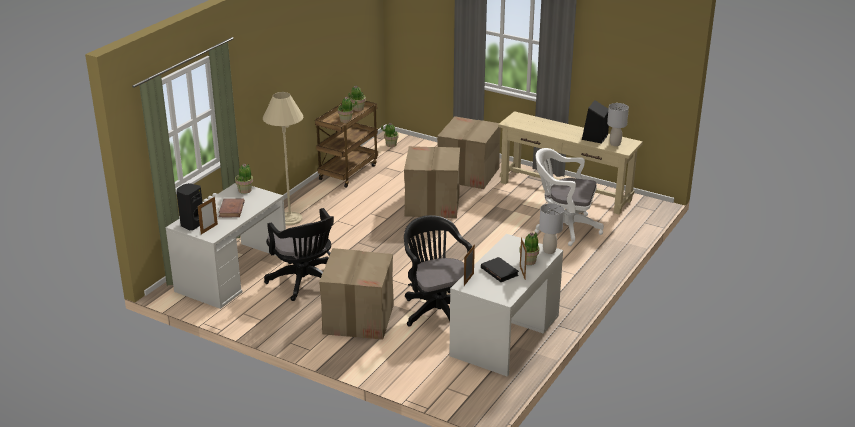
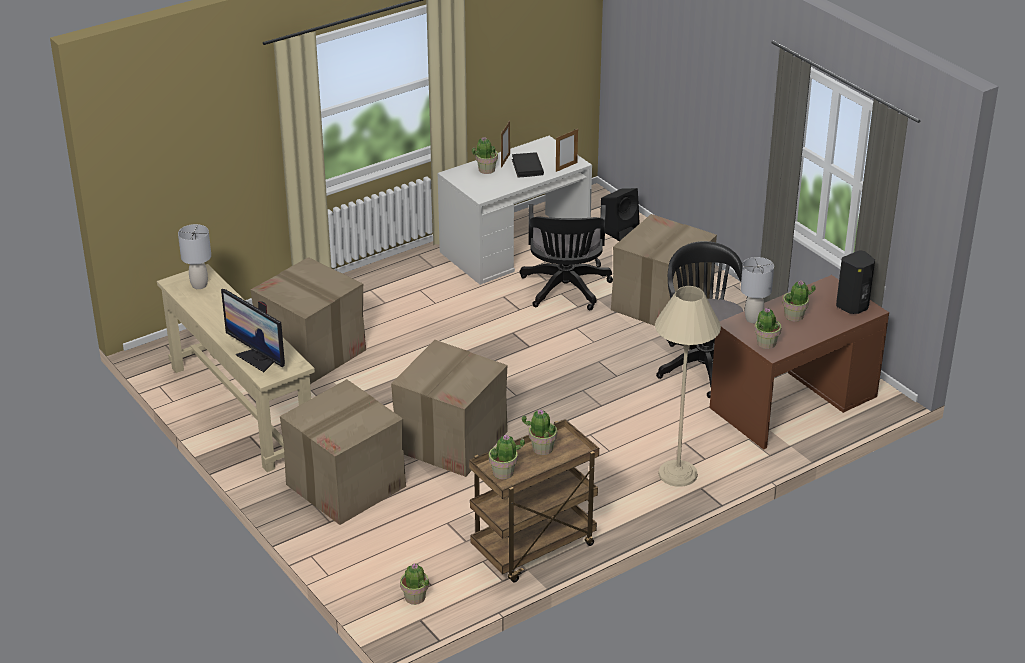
camera: 155 degrees left, 5 degrees up
white desk [166,183,286,309] -> brown desk [710,275,889,450]
picture frame [198,197,218,234] -> none
brown book [219,198,245,217] -> potted plant [783,280,816,321]
white office chair [535,148,604,246] -> cardboard box [251,257,366,384]
grey table lamp [539,203,564,254] -> grey table lamp moved to [741,257,774,323]
black speaker [582,100,609,144] -> black speaker moved to [600,188,640,241]
none -> monitor [221,289,285,372]

